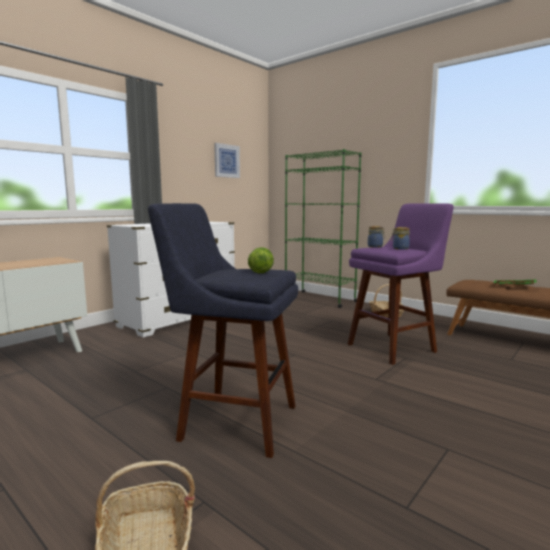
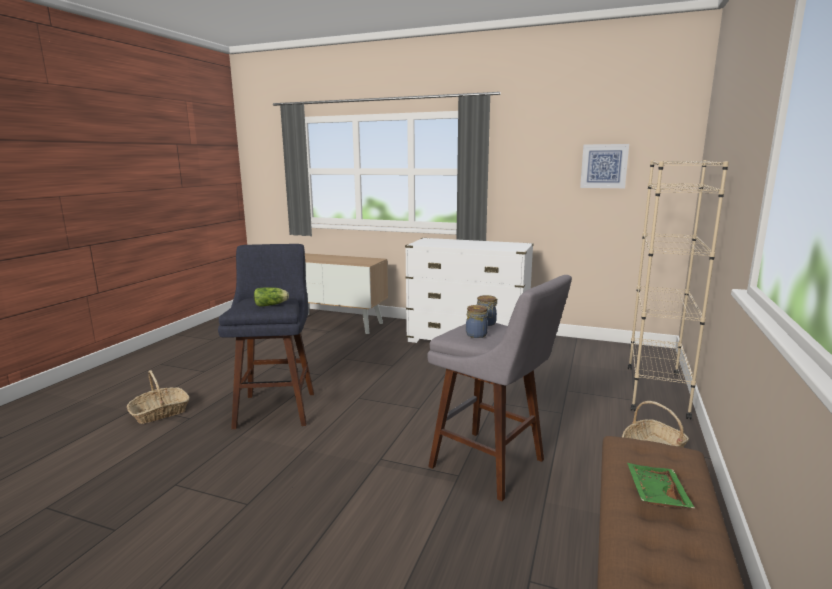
camera: 70 degrees right, 5 degrees up
green bookcase [285,149,362,308] -> beige bookcase [628,160,729,420]
purple stool [348,203,454,365] -> grey stool [427,275,572,501]

